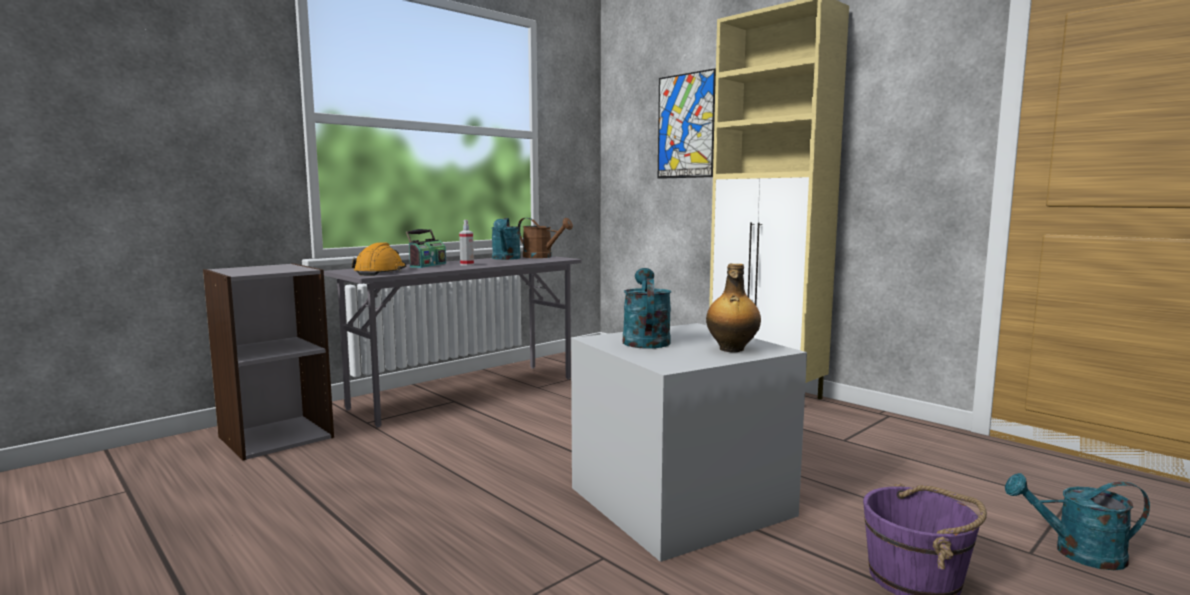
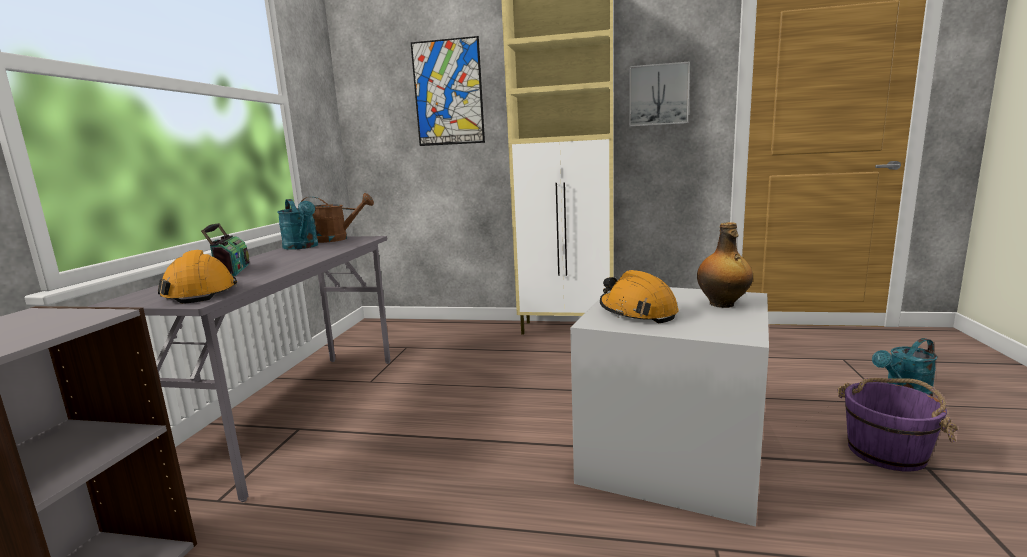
camera: 35 degrees left, 5 degrees up
spray bottle [459,220,474,266] -> none
turquoise watering can [623,268,671,349] -> orange hard hat [600,270,679,323]
none -> picture [629,61,690,126]

